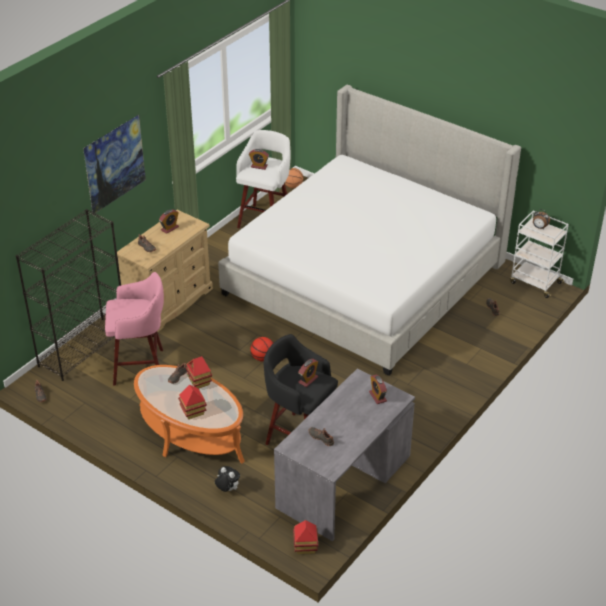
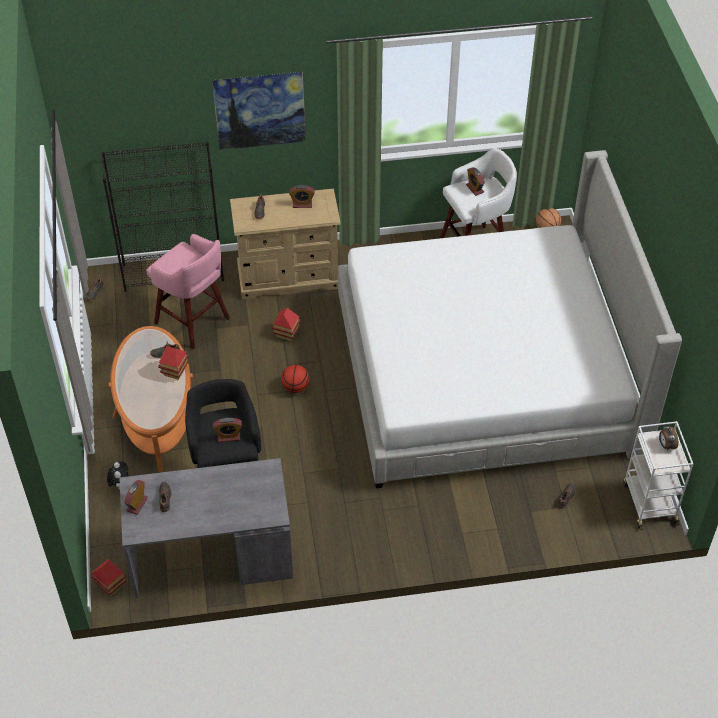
camera: 45 degrees right, 10 degrees up
toy house [178,385,207,419] -> toy house moved to [272,308,301,341]
alarm clock [369,375,387,404] -> alarm clock moved to [124,480,148,515]

